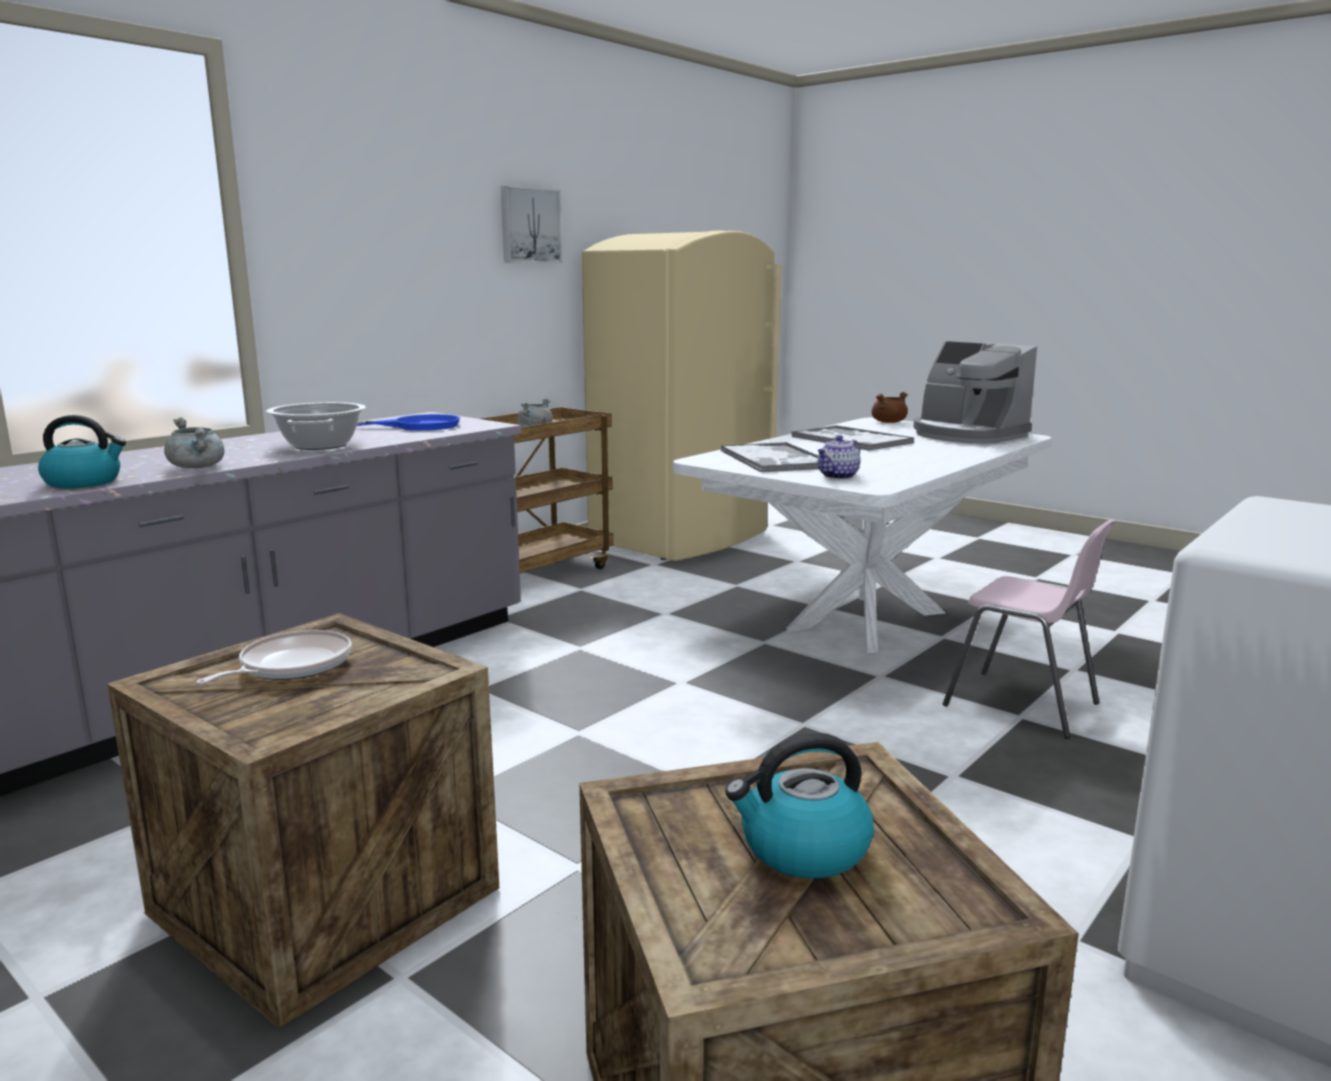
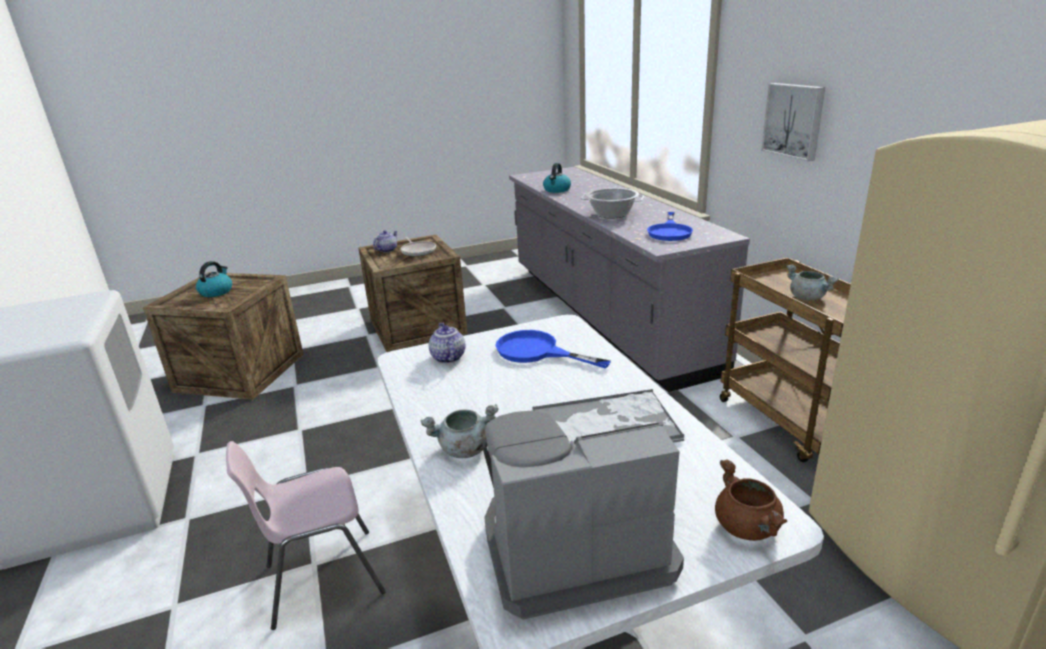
camera: 120 degrees right, 10 degrees up
grey cooking pot [164,418,224,468] -> grey cooking pot moved to [421,404,499,458]
picture [501,186,562,263] -> picture moved to [761,83,825,161]
tray [721,442,819,472] -> blue frying pan [495,330,611,368]
none -> teapot [373,230,398,253]

